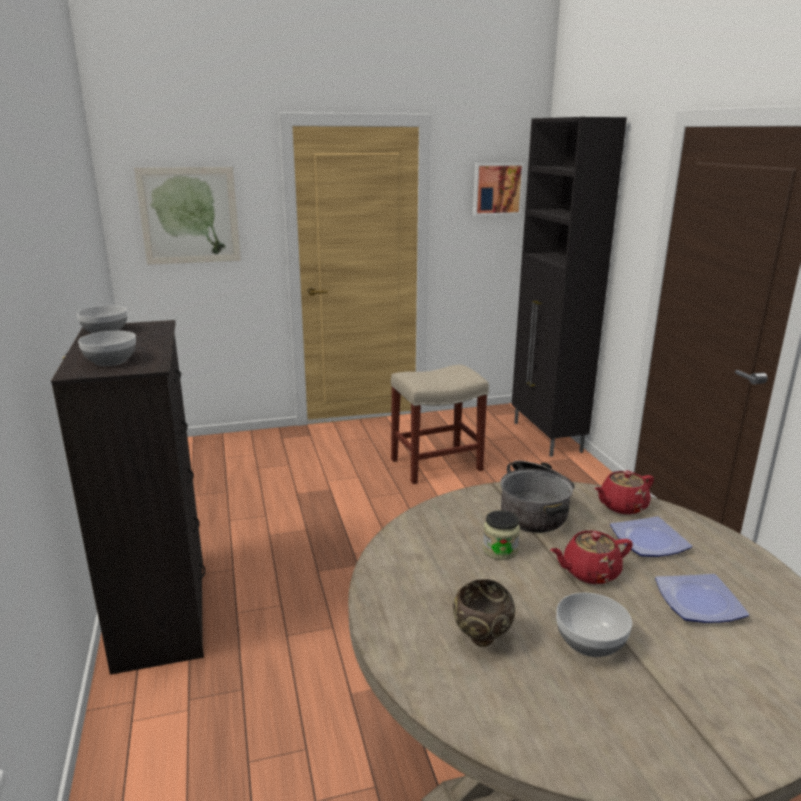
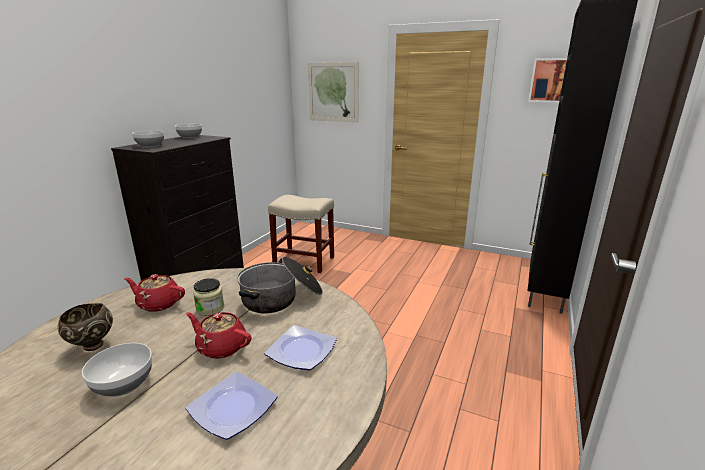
camera: 40 degrees right, 0 degrees up
beige stool [391,364,489,484] -> beige stool moved to [268,195,334,273]
red teapot [595,470,654,514] -> red teapot moved to [124,274,185,312]

